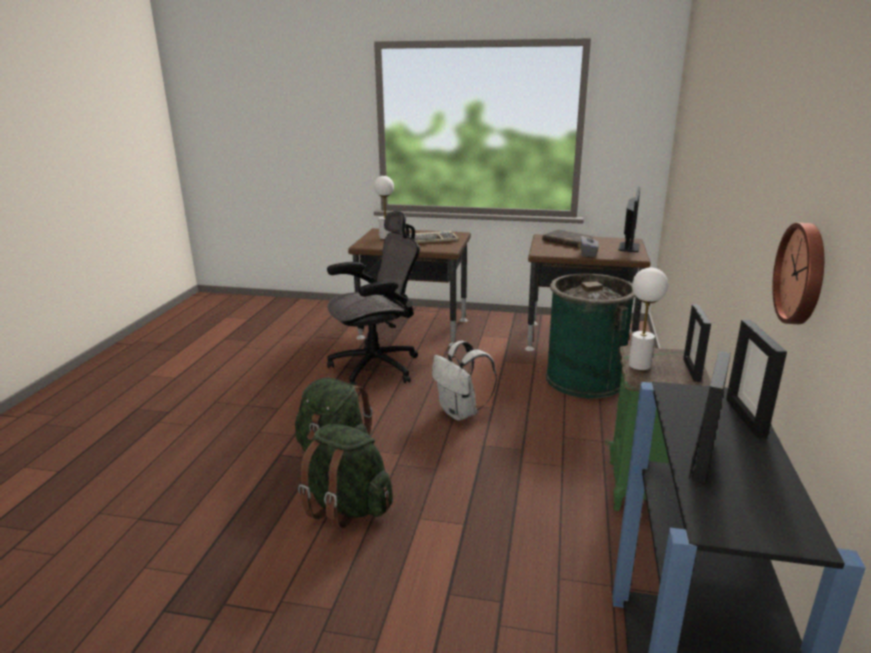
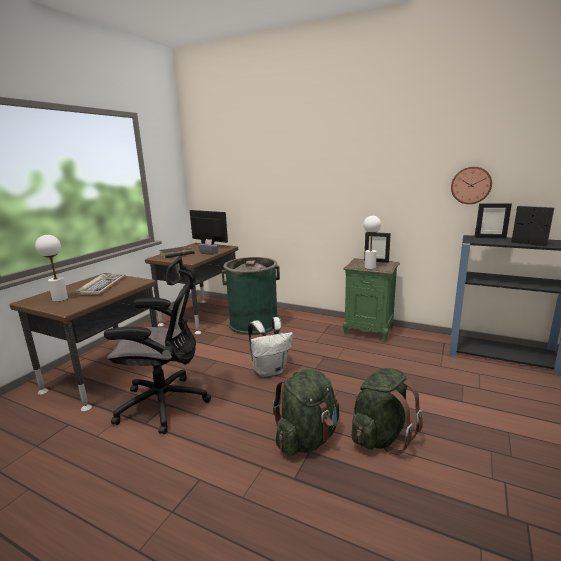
camera: 75 degrees left, 5 degrees down
office chair [327,211,420,386] -> office chair turned 105 degrees clockwise [104,256,211,434]

